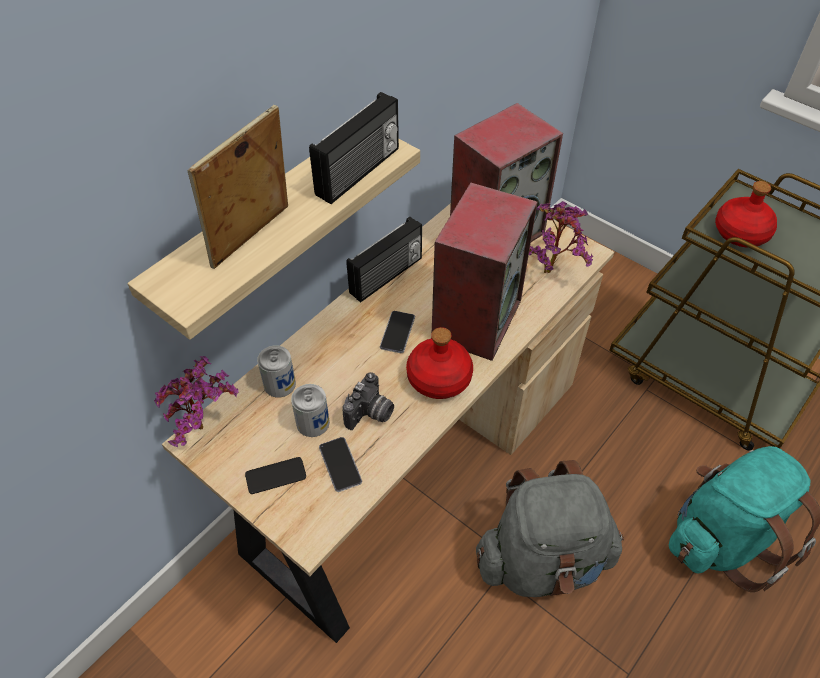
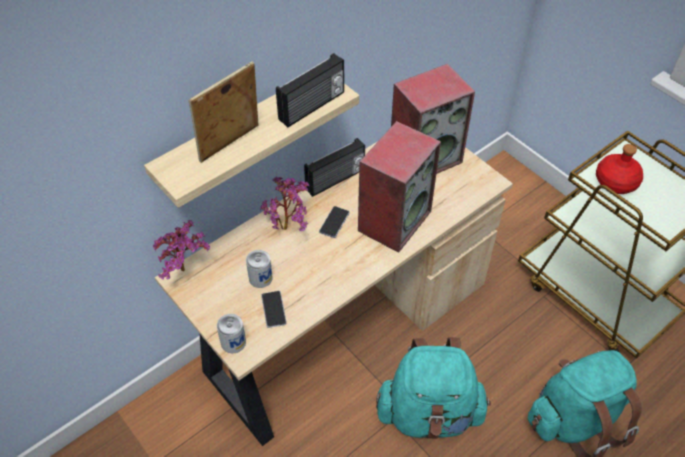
camera: 10 degrees right, 0 degrees up
phone [245,457,306,494] -> none
can [257,346,296,398] -> can moved to [217,314,246,353]
camera [342,372,394,430] -> none
red bottle [406,327,473,399] -> none
grey backpack [476,460,624,597] -> turquoise backpack [376,337,491,439]
potted plant [529,201,593,273] -> potted plant moved to [260,177,309,231]

